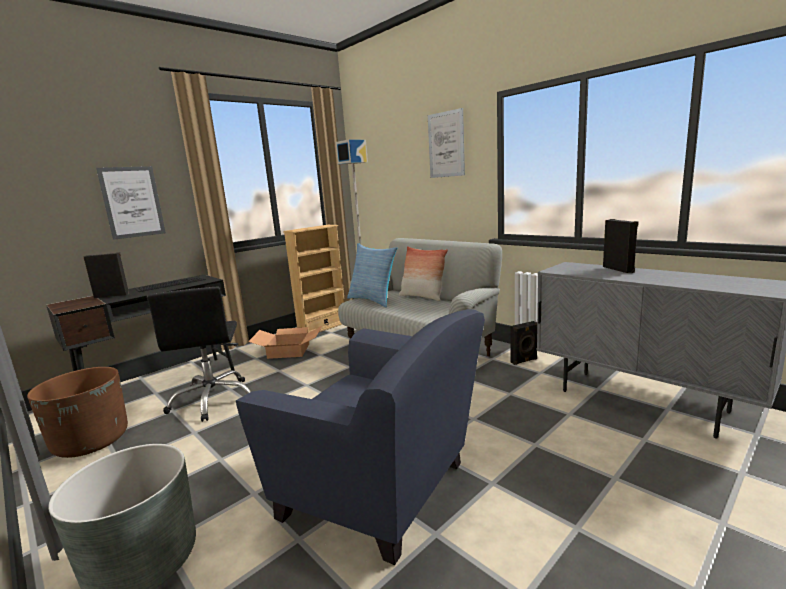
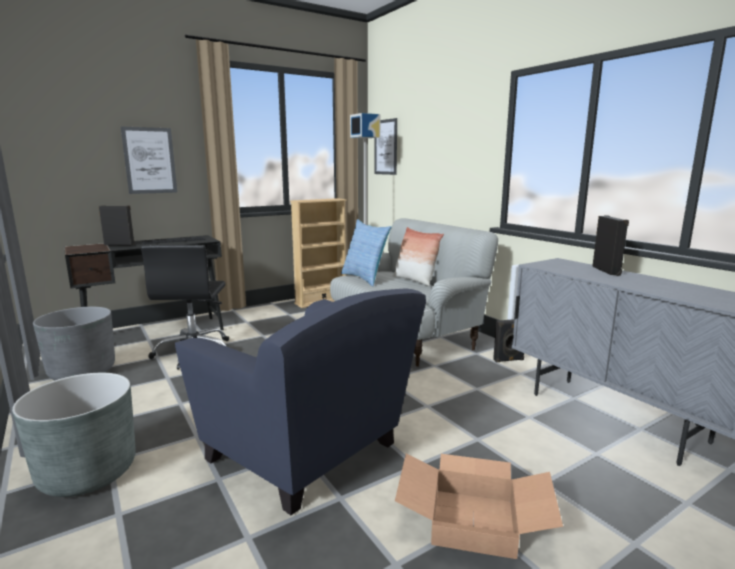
camera: 10 degrees right, 0 degrees up
brown planter [27,367,128,458] -> grey planter [33,307,115,380]
cardboard box [248,326,322,359] -> cardboard box moved to [395,453,563,559]
picture [428,108,465,178] -> picture moved to [374,118,397,175]

